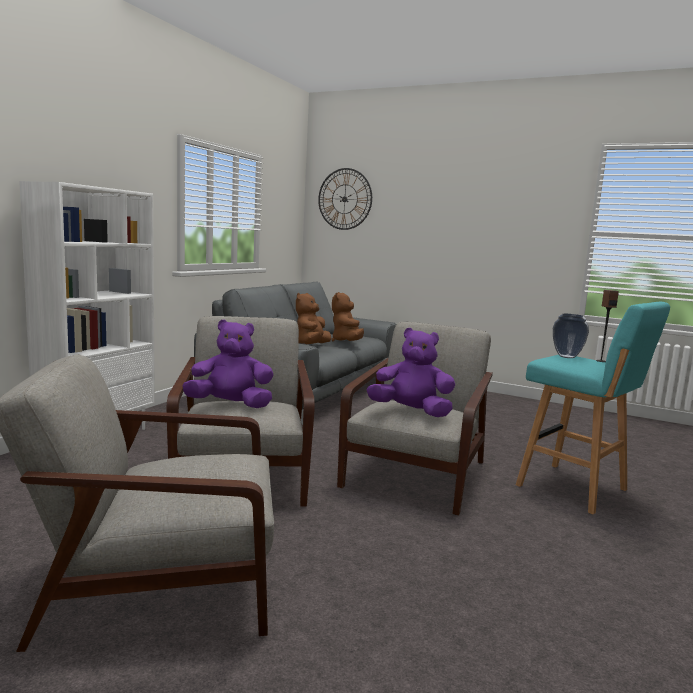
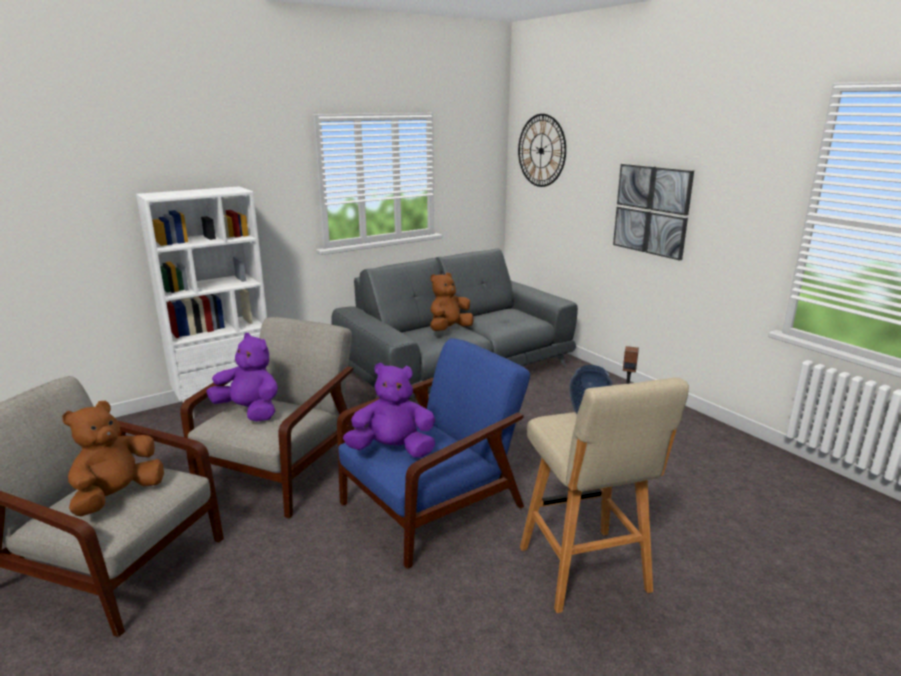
camera: 30 degrees right, 10 degrees up
brown plush toy [332,292,364,342] -> brown plush toy moved to [62,401,164,516]
grey armchair [337,322,493,515] -> blue armchair [337,338,530,569]
purple plush toy [366,328,455,417] -> purple plush toy turned 45 degrees counterclockwise [343,363,435,458]
turquoise stool [516,302,670,515] -> beige stool [520,377,689,613]
none -> picture [613,164,694,261]

